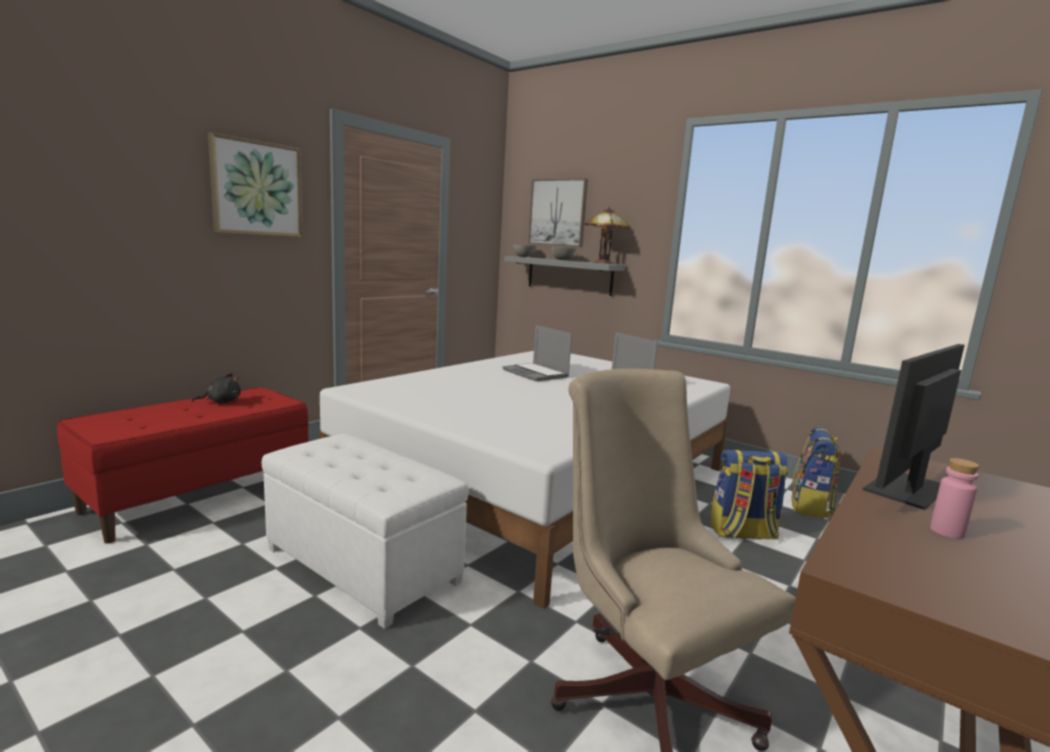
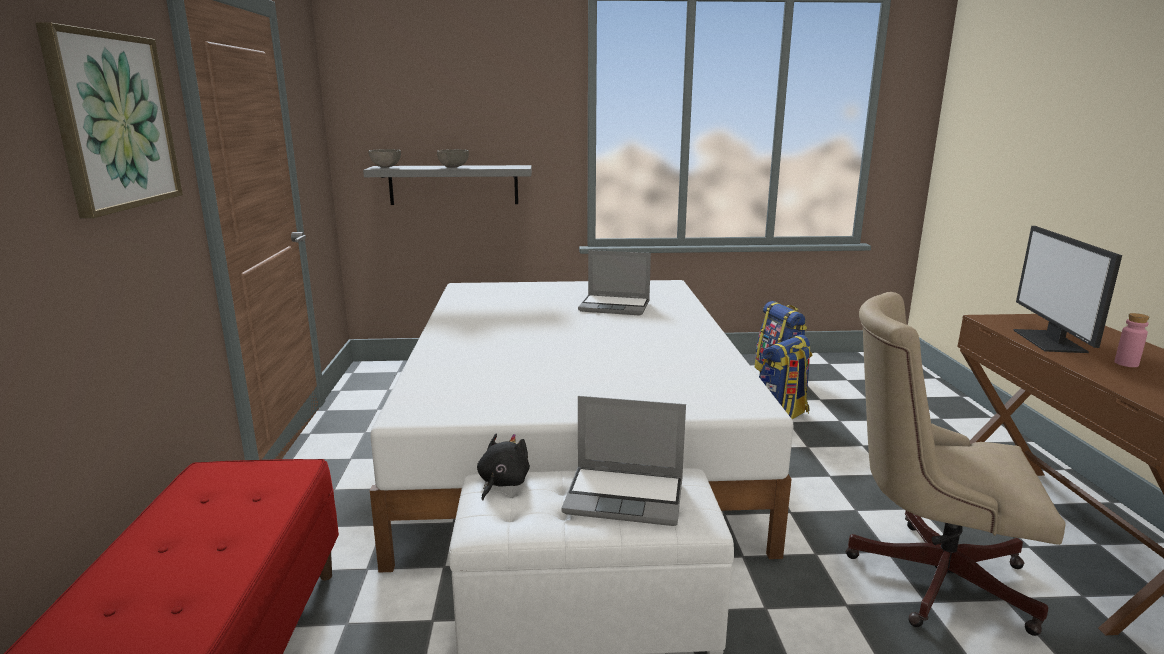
camera: 40 degrees left, 5 degrees up
black plush toy [192,373,241,403] -> black plush toy moved to [477,434,530,501]
laptop [503,325,572,381] -> laptop moved to [561,396,686,526]
picture [528,178,588,247] -> none
table lamp [585,207,630,264] -> none

